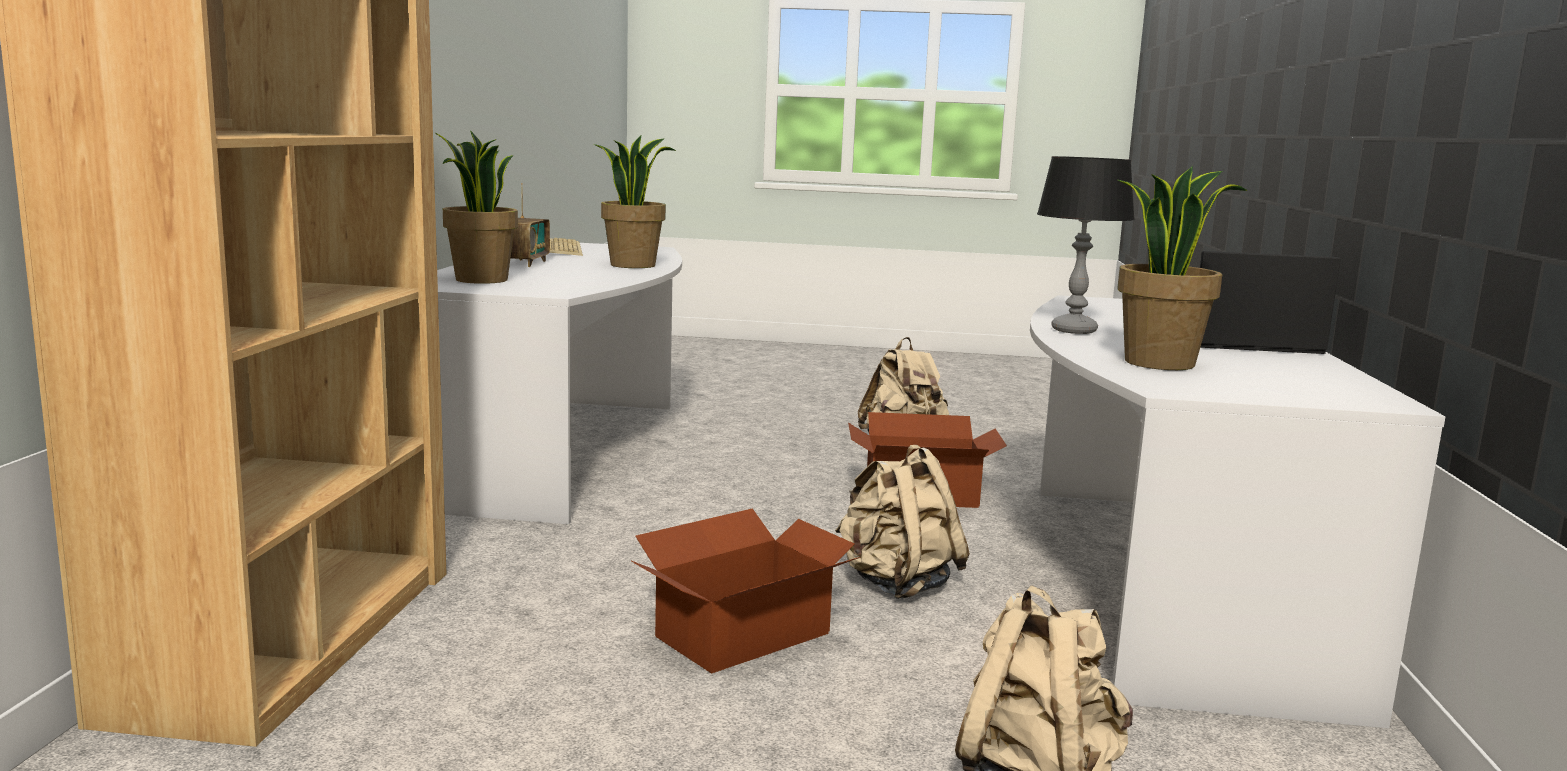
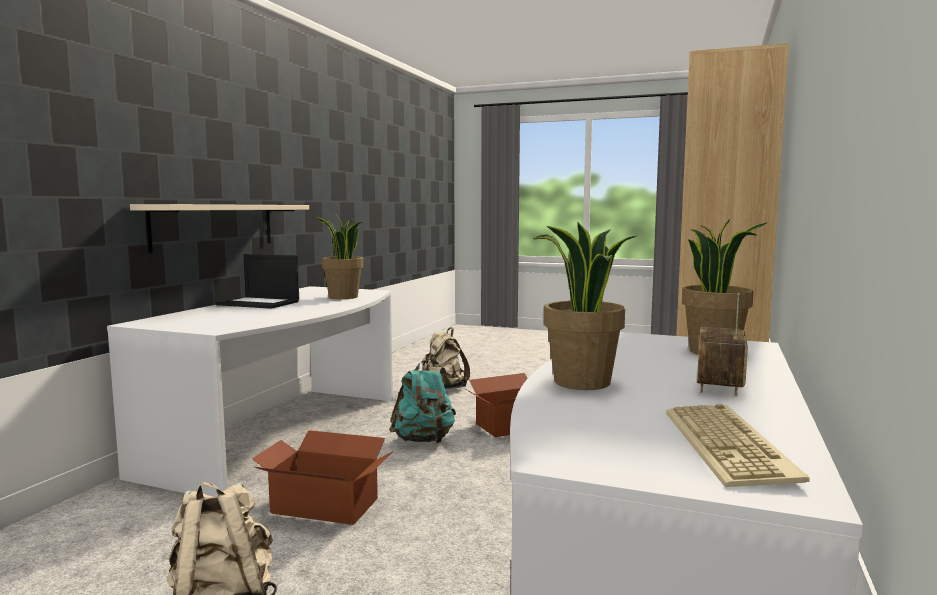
camera: 165 degrees left, 5 degrees down
beige backpack [835,445,970,599] -> turquoise backpack [389,360,456,443]
table lamp [1037,156,1135,334] -> none
none -> beige shelf [130,204,309,253]

